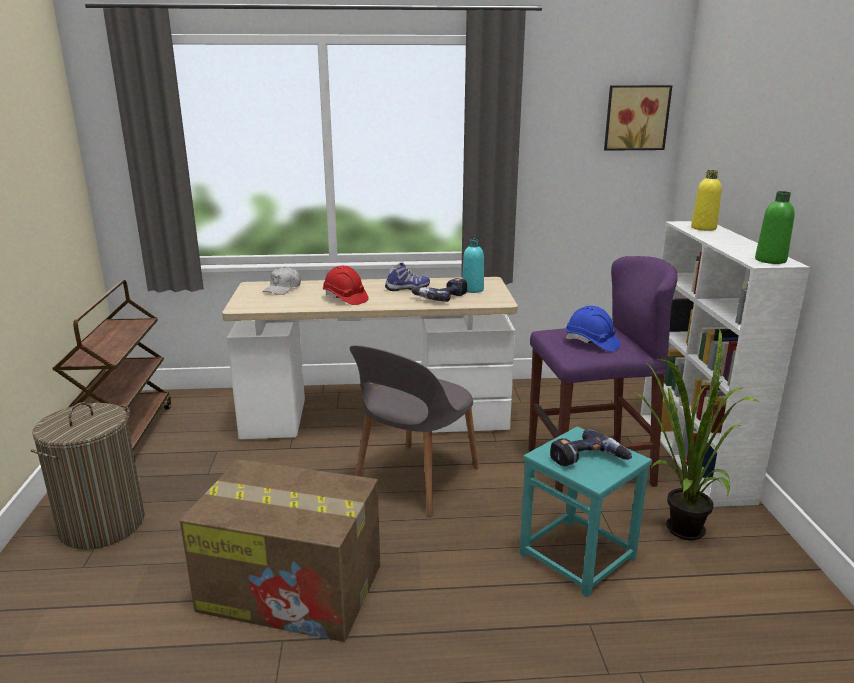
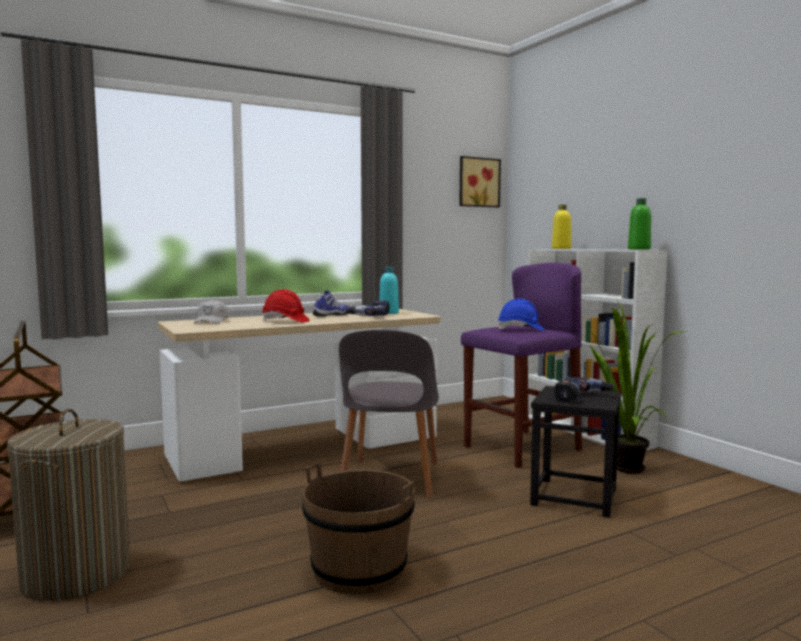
camera: 25 degrees left, 15 degrees down
cardboard box [180,459,380,642] -> brown bucket [302,462,415,595]
turquoise stool [519,426,652,597] -> black stool [530,386,621,518]

